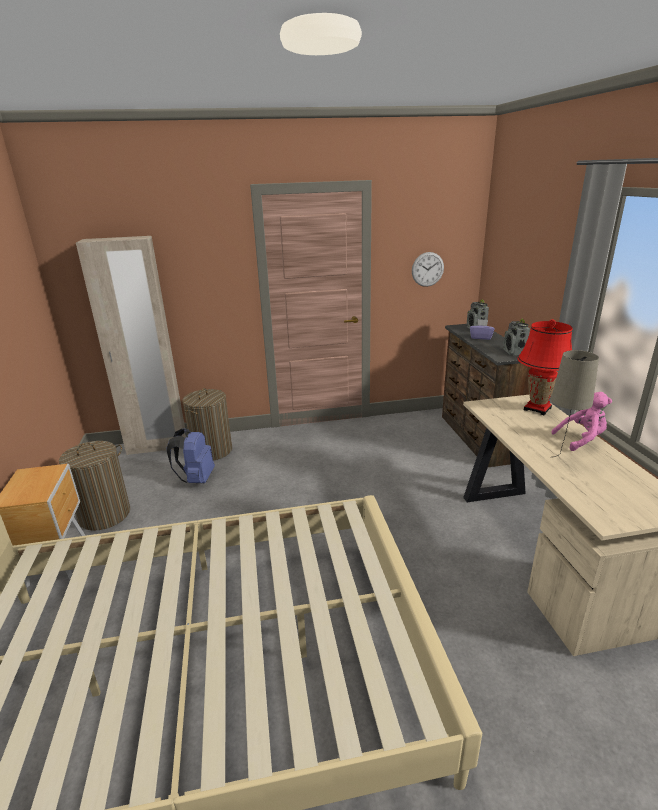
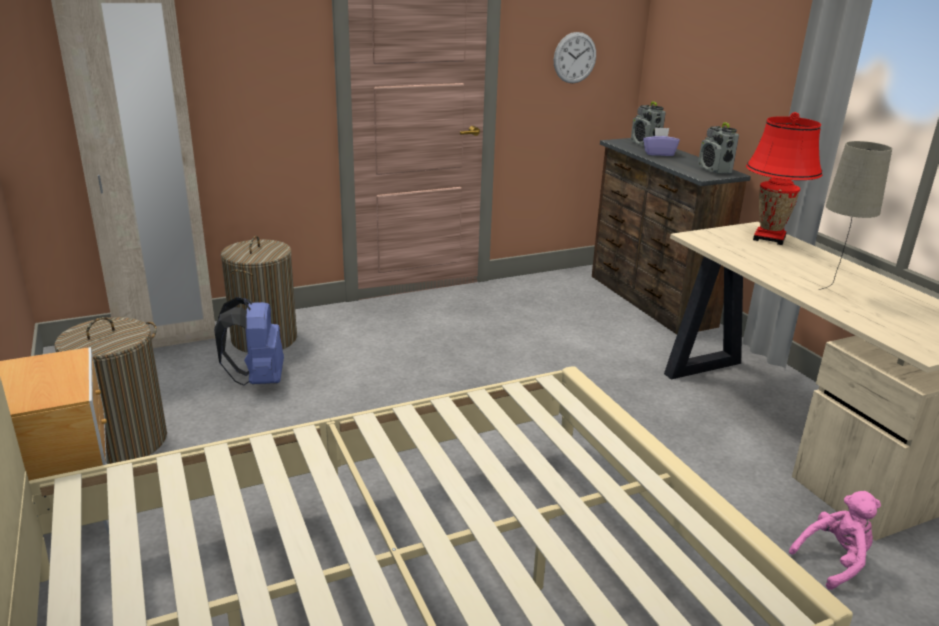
camera: 15 degrees left, 0 degrees up
pink plush toy [551,392,612,451] -> pink plush toy moved to [789,491,881,590]

